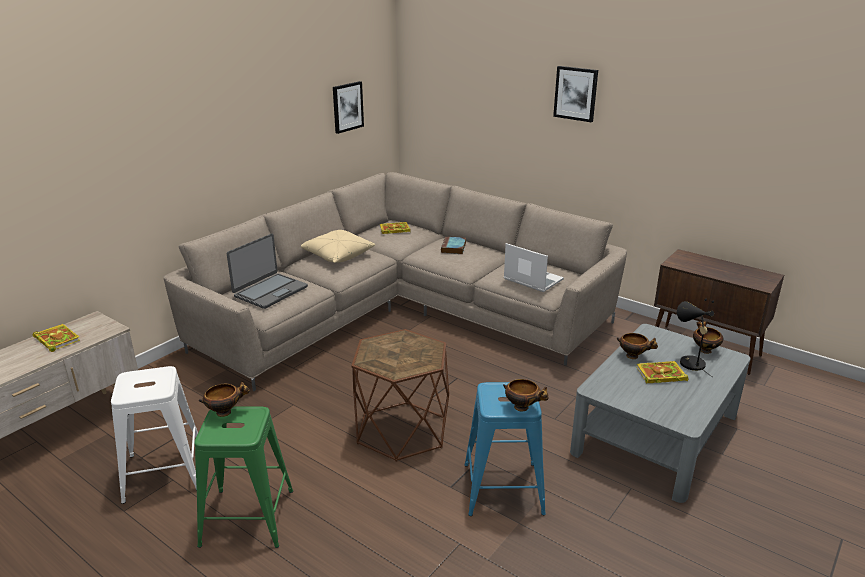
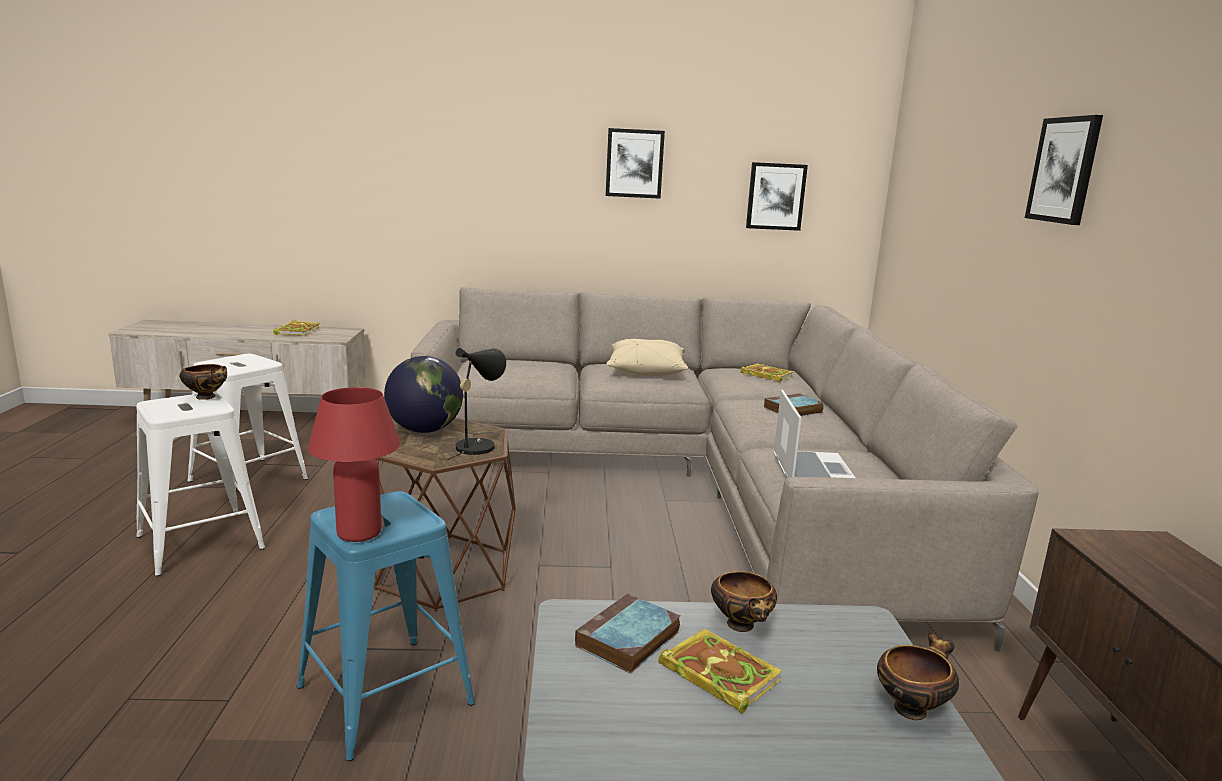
camera: 50 degrees right, 10 degrees down
green stool [194,406,293,548] -> white stool [136,392,265,576]
laptop [227,234,308,309] -> none
bowl [503,379,549,411] -> red table lamp [308,387,401,542]
black table lamp [677,301,714,377] -> black table lamp moved to [447,348,506,460]
none -> globe [384,356,463,433]
none -> book [575,594,680,674]
none -> picture [606,128,665,199]

